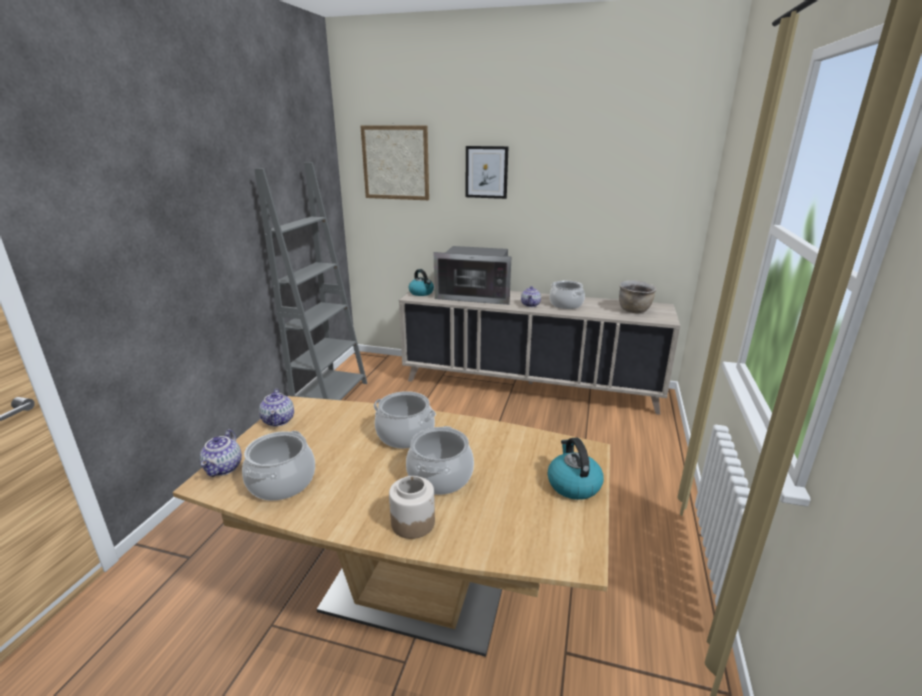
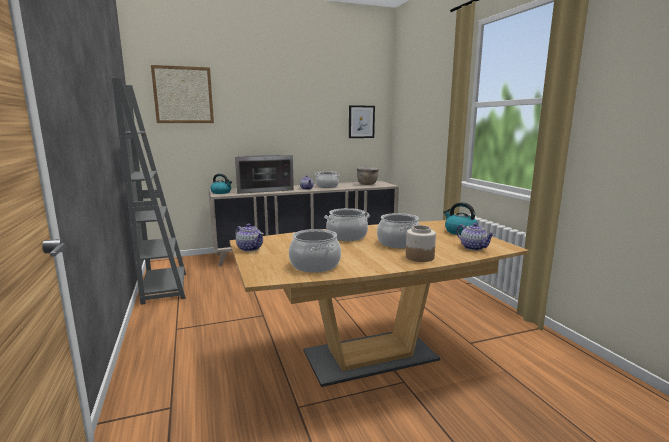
camera: 35 degrees left, 10 degrees down
teapot [200,429,242,477] -> teapot moved to [457,223,495,251]
picture [466,146,509,199] -> picture moved to [349,105,375,138]

